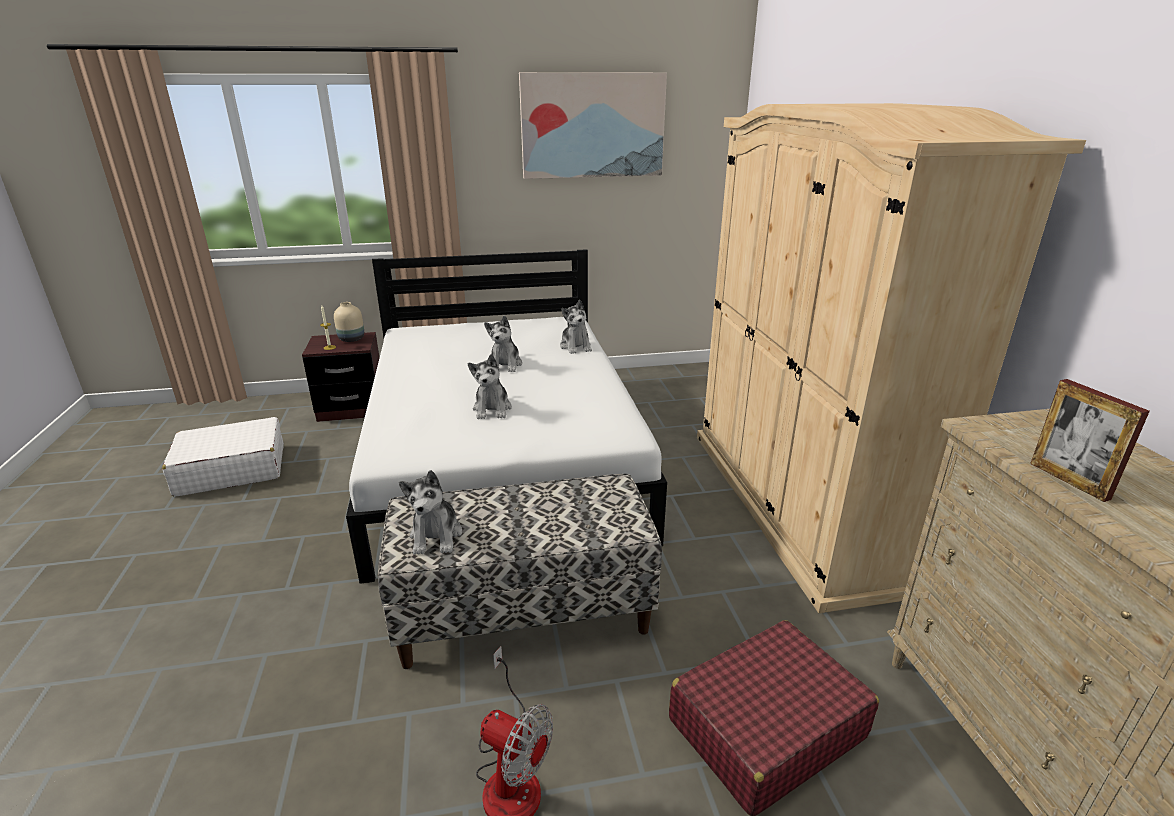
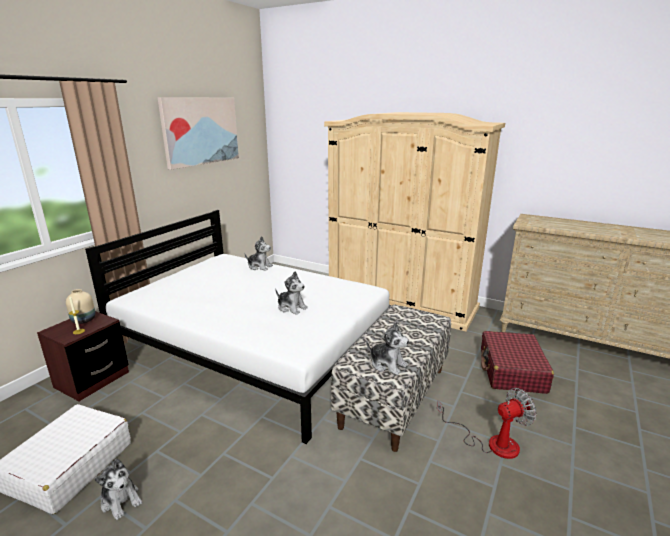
camera: 50 degrees left, 5 degrees down
plush toy [484,316,522,372] -> plush toy moved to [94,458,142,520]
picture frame [1030,379,1150,502] -> none

